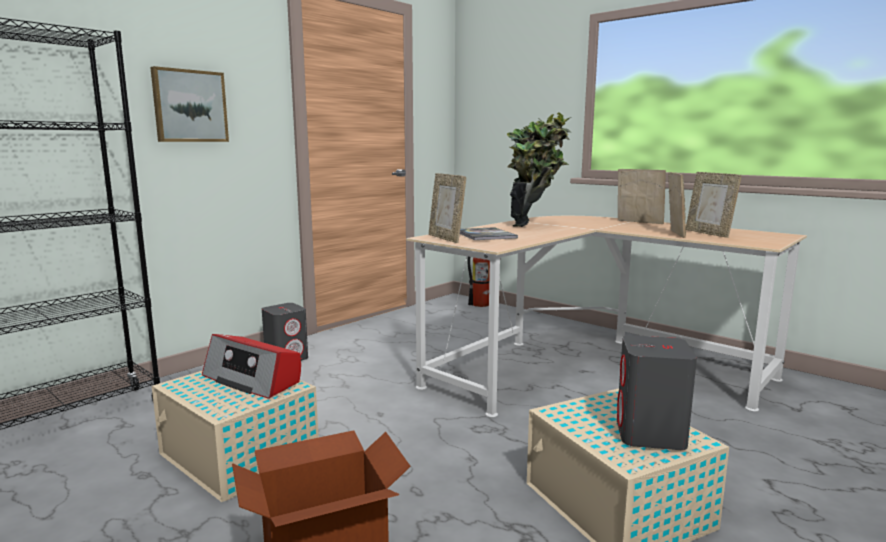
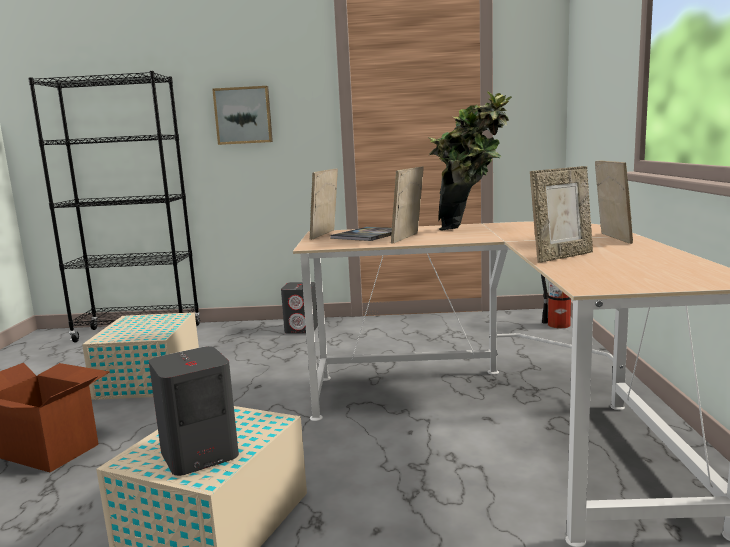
camera: 50 degrees right, 0 degrees up
radio [202,334,301,399] -> none
picture frame [686,172,742,238] -> picture frame moved to [391,166,424,244]

